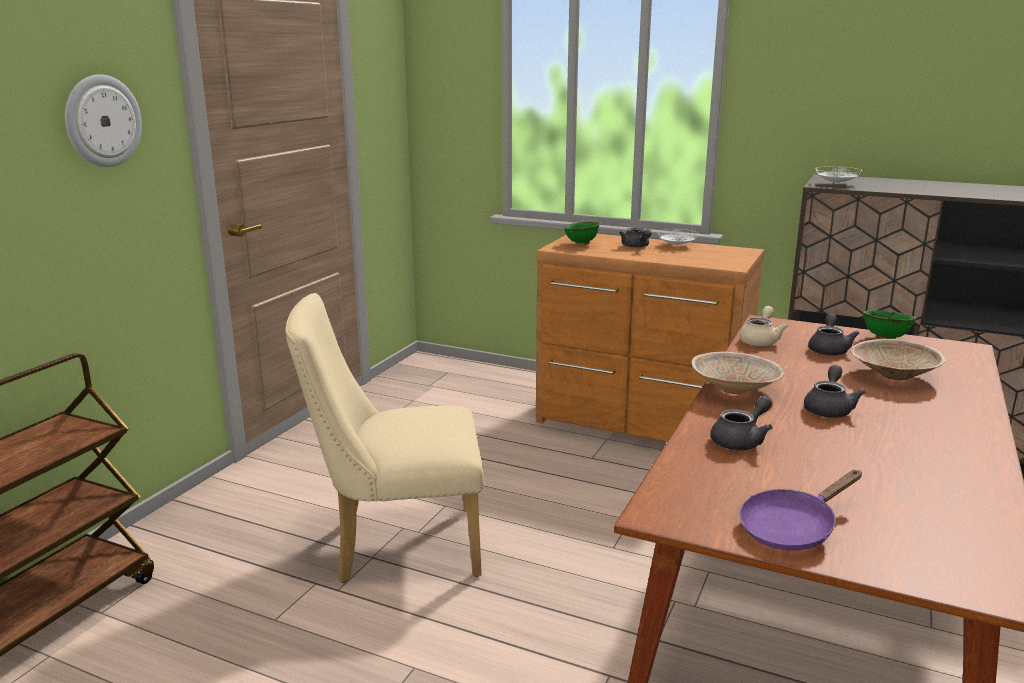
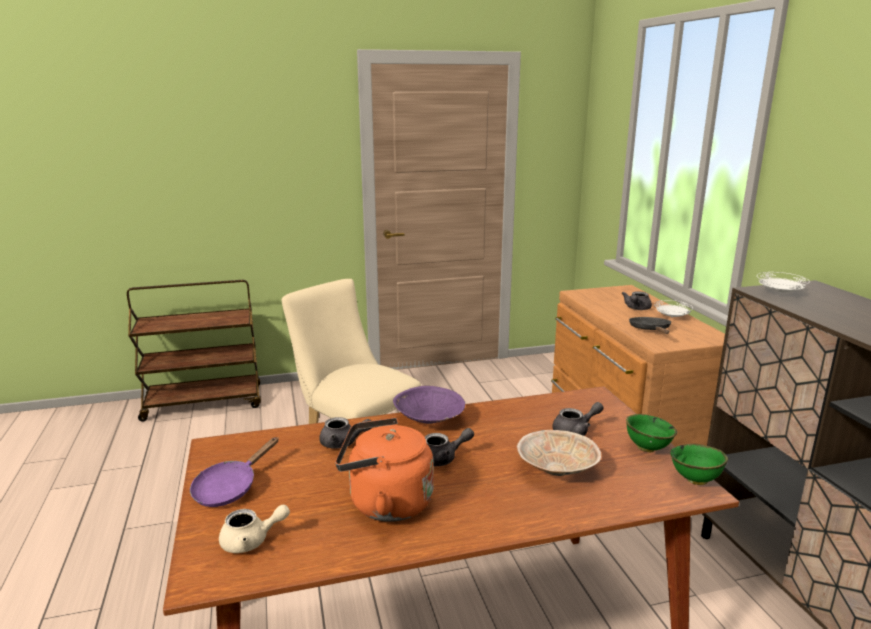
camera: 50 degrees right, 0 degrees up
wall clock [65,74,142,167] -> none
green bowl [564,222,600,245] -> green bowl moved to [670,444,728,485]
beige bowl [692,351,785,394] -> purple bowl [393,386,465,424]
beige teapot [739,306,788,346] -> beige teapot moved to [219,504,290,553]
purple frying pan [739,470,862,551] -> purple frying pan turned 75 degrees counterclockwise [190,437,279,507]
none -> orange kettle [335,418,434,522]
none -> black frying pan [629,317,671,334]

